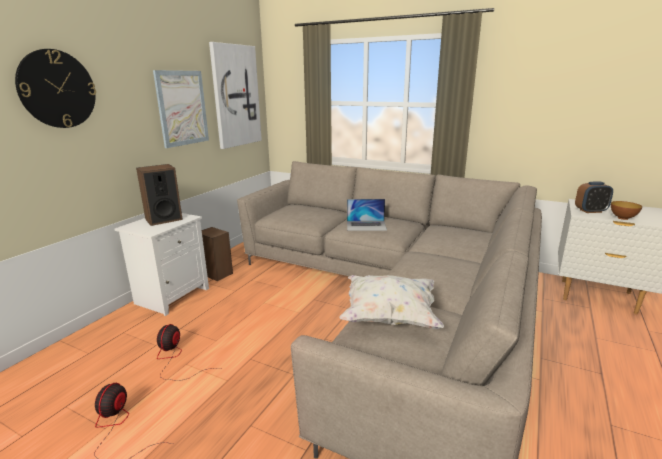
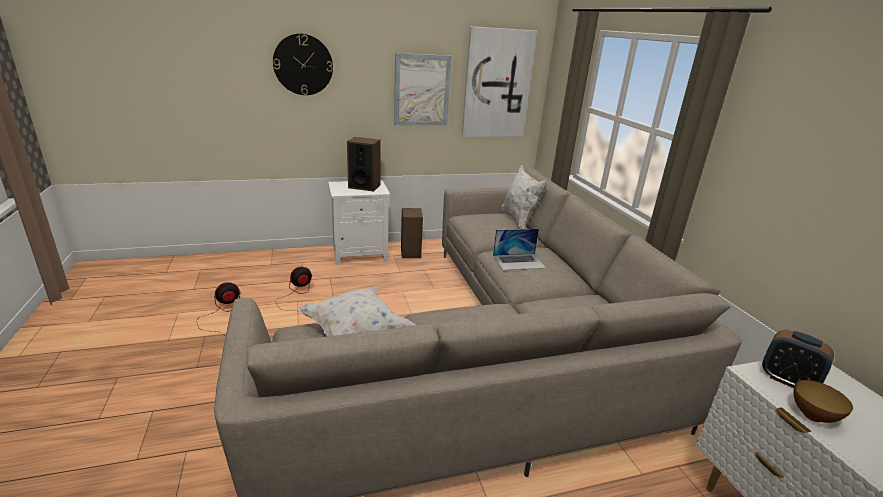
camera: 45 degrees right, 5 degrees up
laptop [347,199,387,231] -> laptop turned 60 degrees counterclockwise [493,229,546,270]
none -> white pillow [500,165,548,229]

